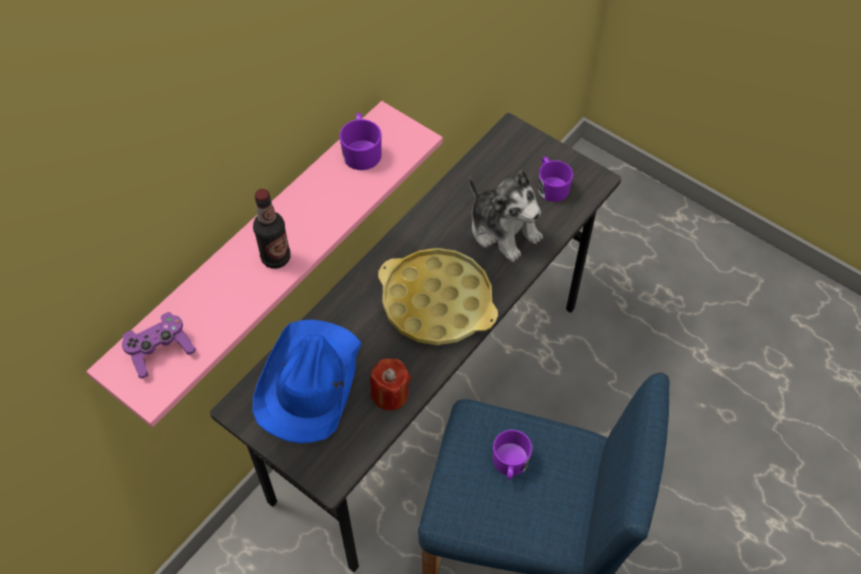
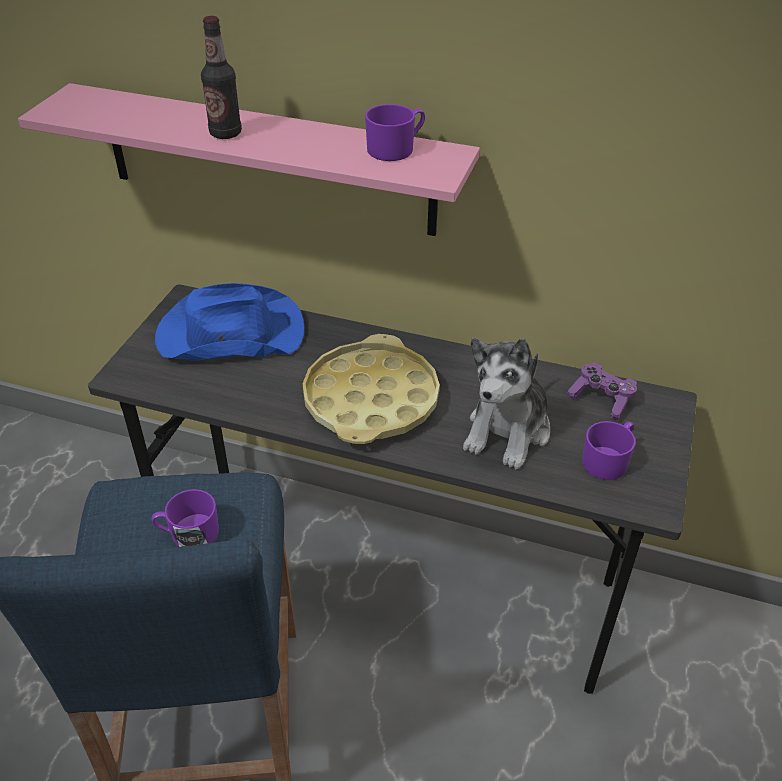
camera: 70 degrees right, 15 degrees down
purple game controller [122,312,196,378] -> purple game controller moved to [567,362,637,420]
red candle [370,358,411,411] -> none

